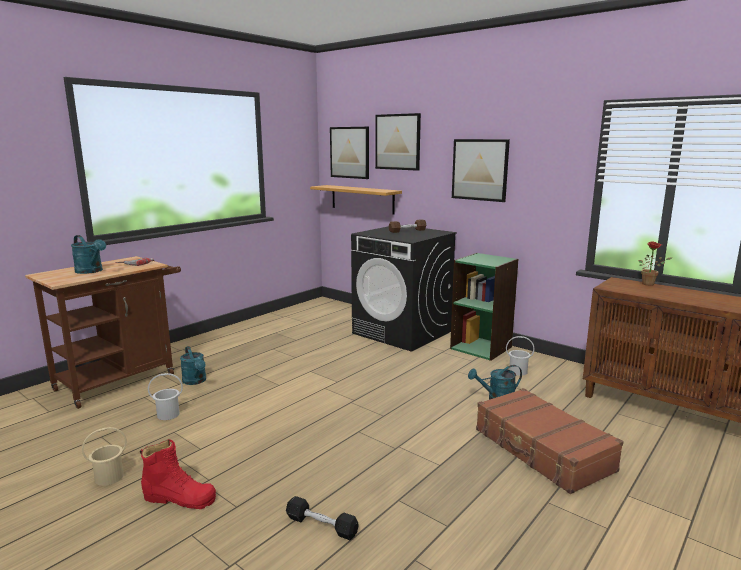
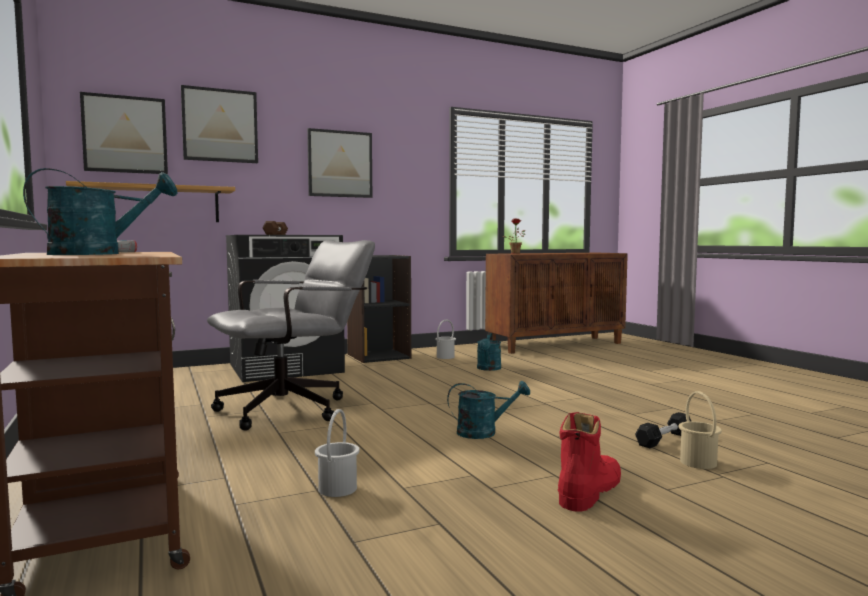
camera: 65 degrees left, 10 degrees down
beige bucket [82,427,127,486] -> beige bucket moved to [679,391,722,469]
turquoise watering can [180,346,206,385] -> turquoise watering can moved to [447,381,530,439]
green bookcase [450,253,518,361] -> black bookcase [347,255,411,363]
brown suitcase [476,388,624,494] -> none
none -> grey office chair [207,240,375,431]

